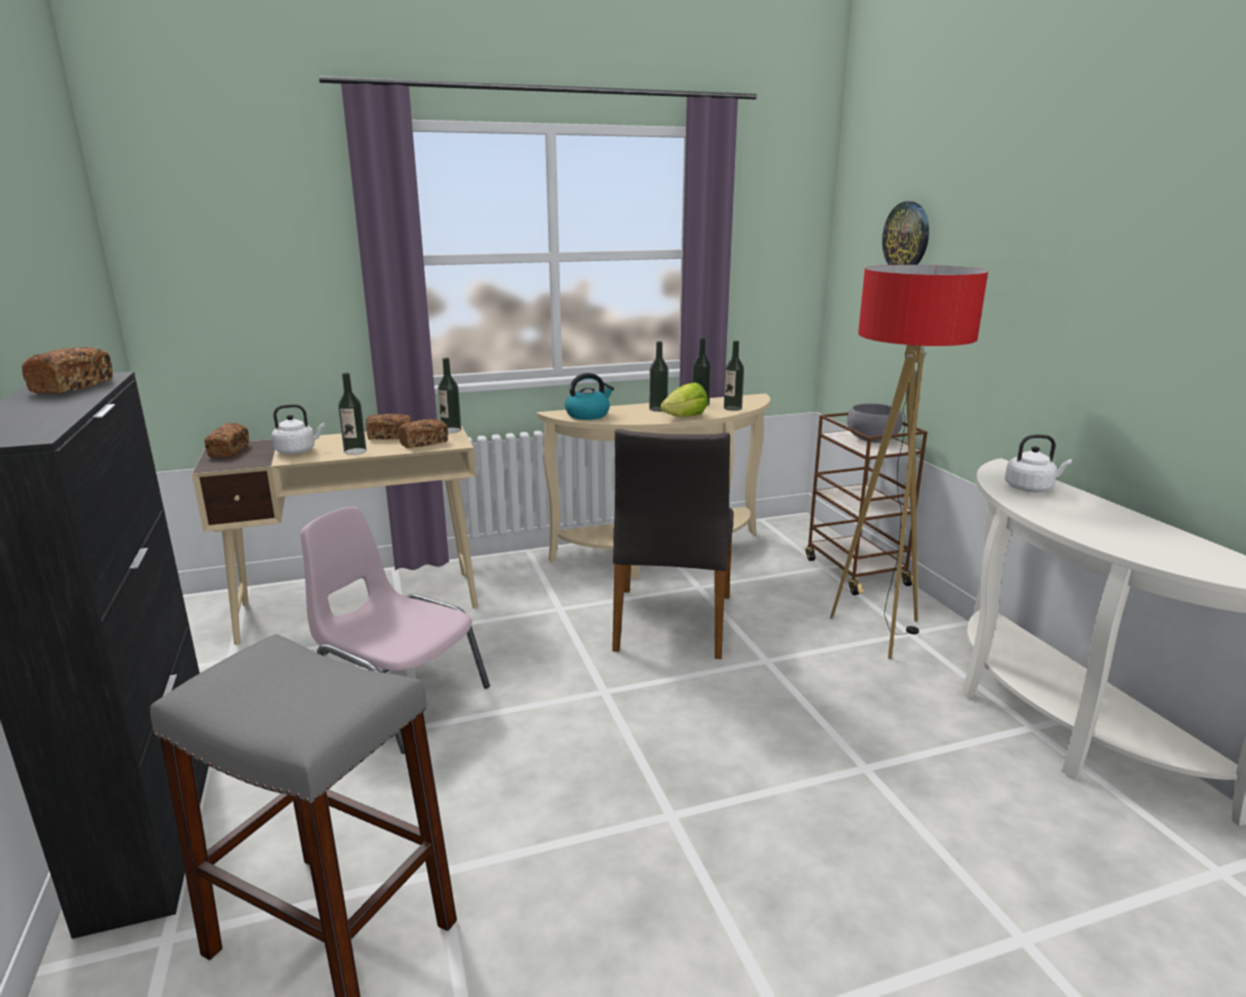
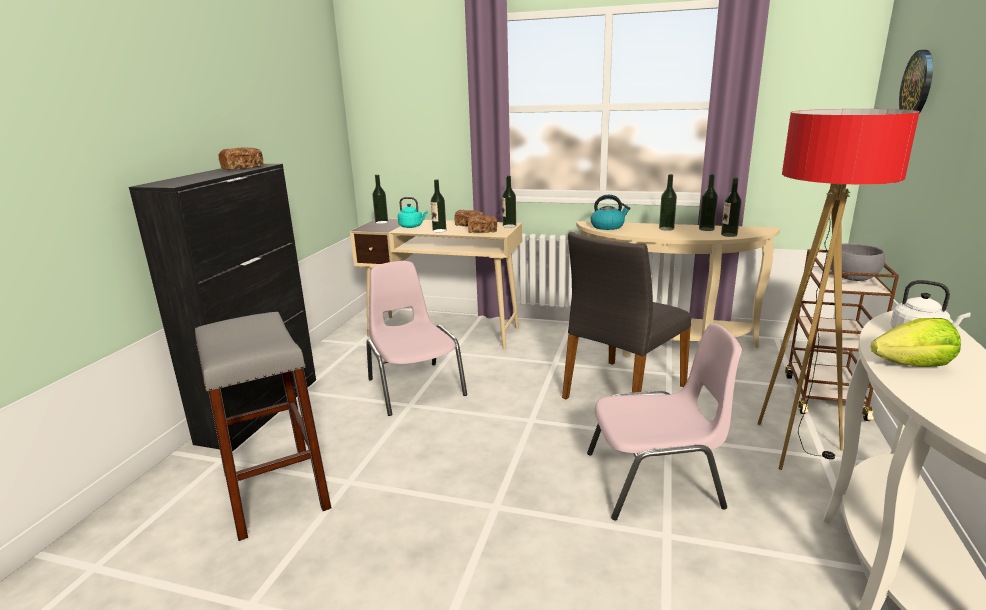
camera: 35 degrees right, 0 degrees up
bread [204,423,249,457] -> bottle [372,175,388,224]
white kettle [271,404,325,454] -> turquoise kettle [398,197,428,228]
lettuce [661,383,708,417] -> lettuce moved to [871,318,961,367]
none -> pink chair [587,323,742,521]

